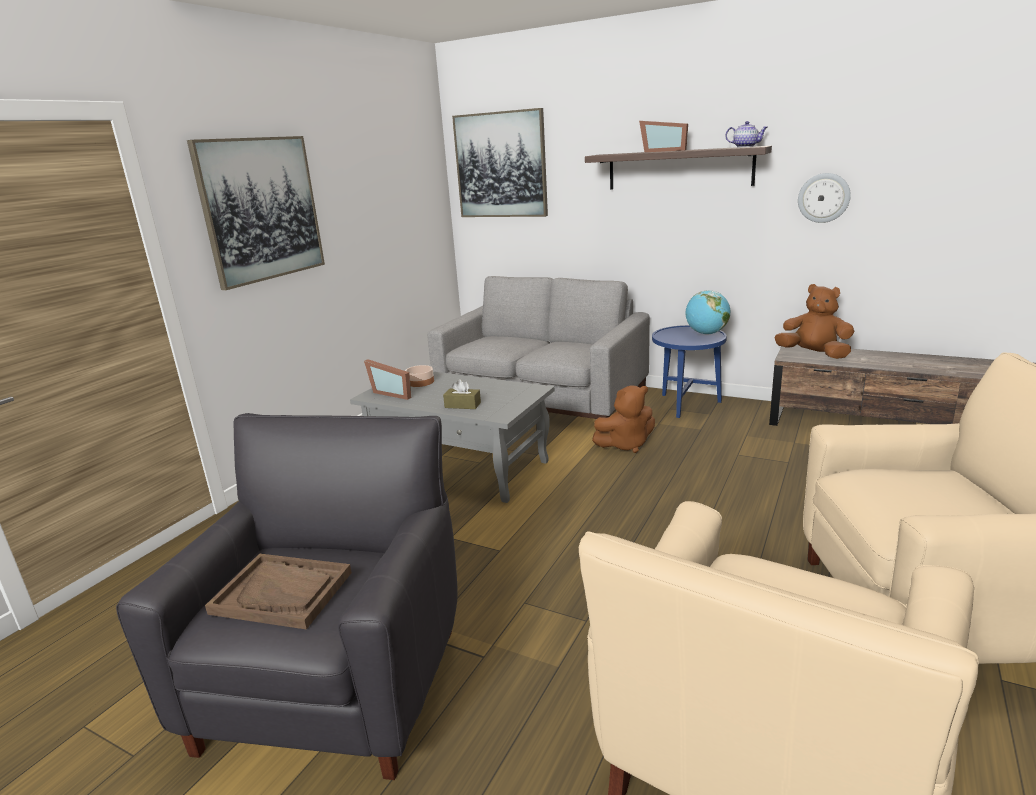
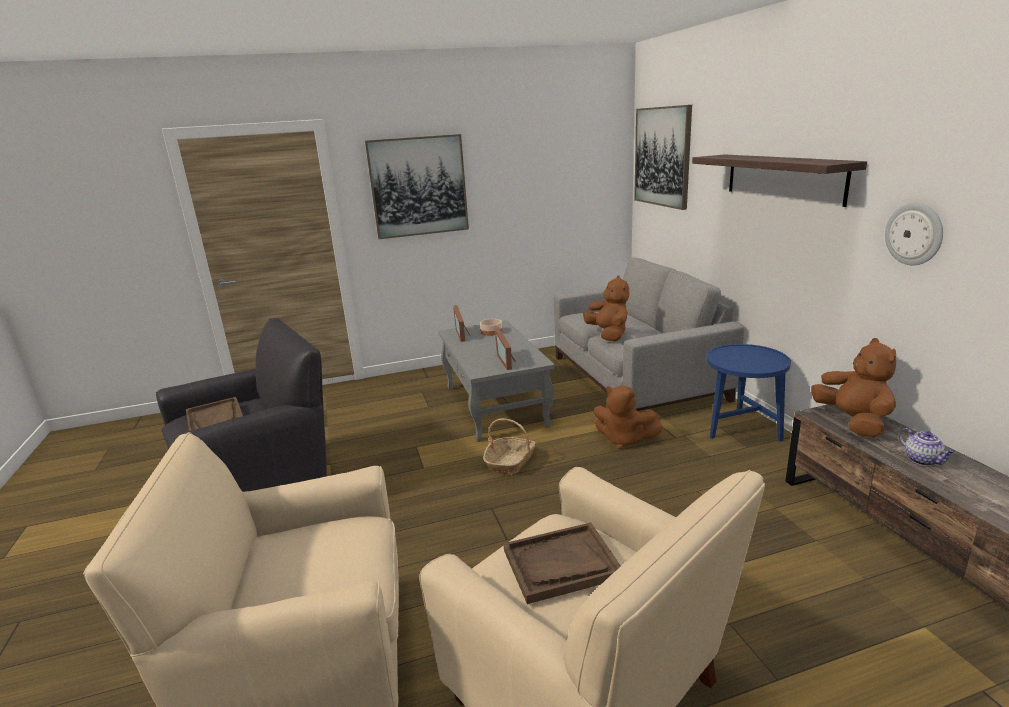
camera: 45 degrees right, 0 degrees up
brown tissue box [443,379,481,409] -> none
picture frame [639,121,688,152] -> picture frame moved to [494,327,516,370]
globe [686,291,730,335] -> none
teapot [725,121,767,147] -> teapot moved to [899,428,956,466]
none -> basket [483,418,535,476]
none -> brown tray [503,522,621,604]
none -> brown plush toy [583,276,629,341]

